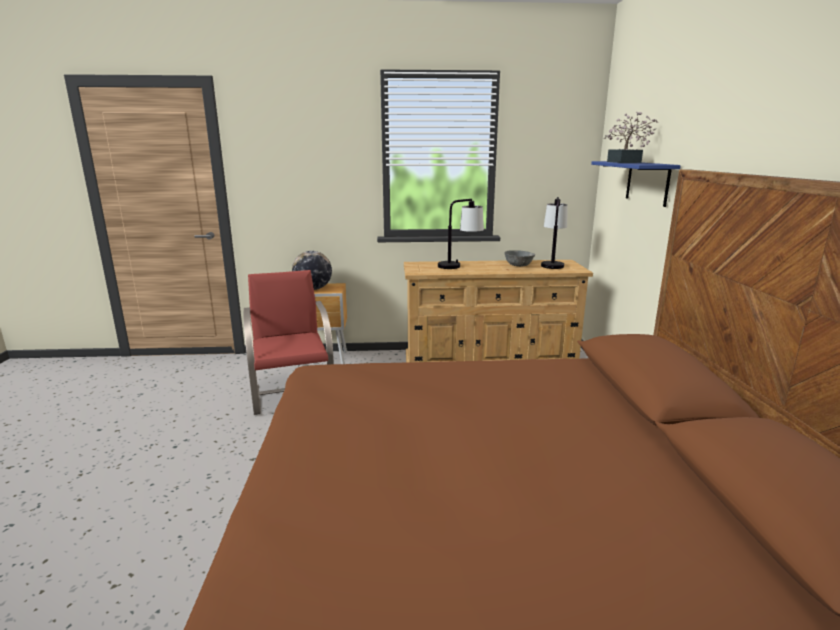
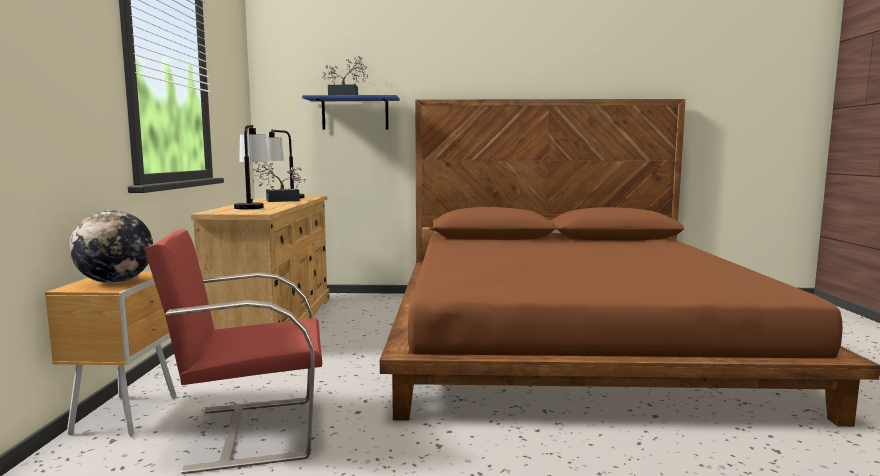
camera: 85 degrees left, 10 degrees down
grey bowl [504,250,535,267] -> potted plant [252,162,307,202]

